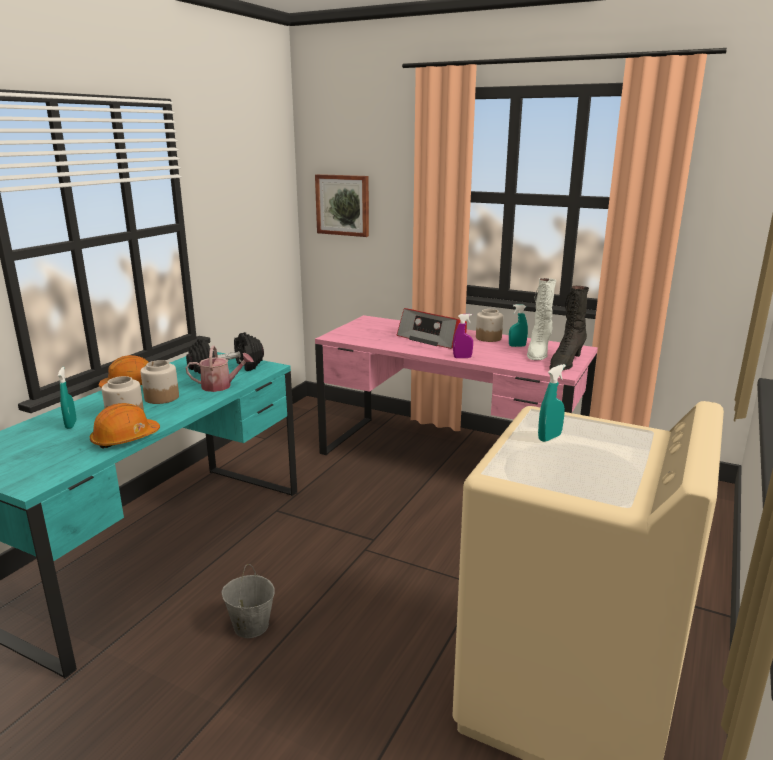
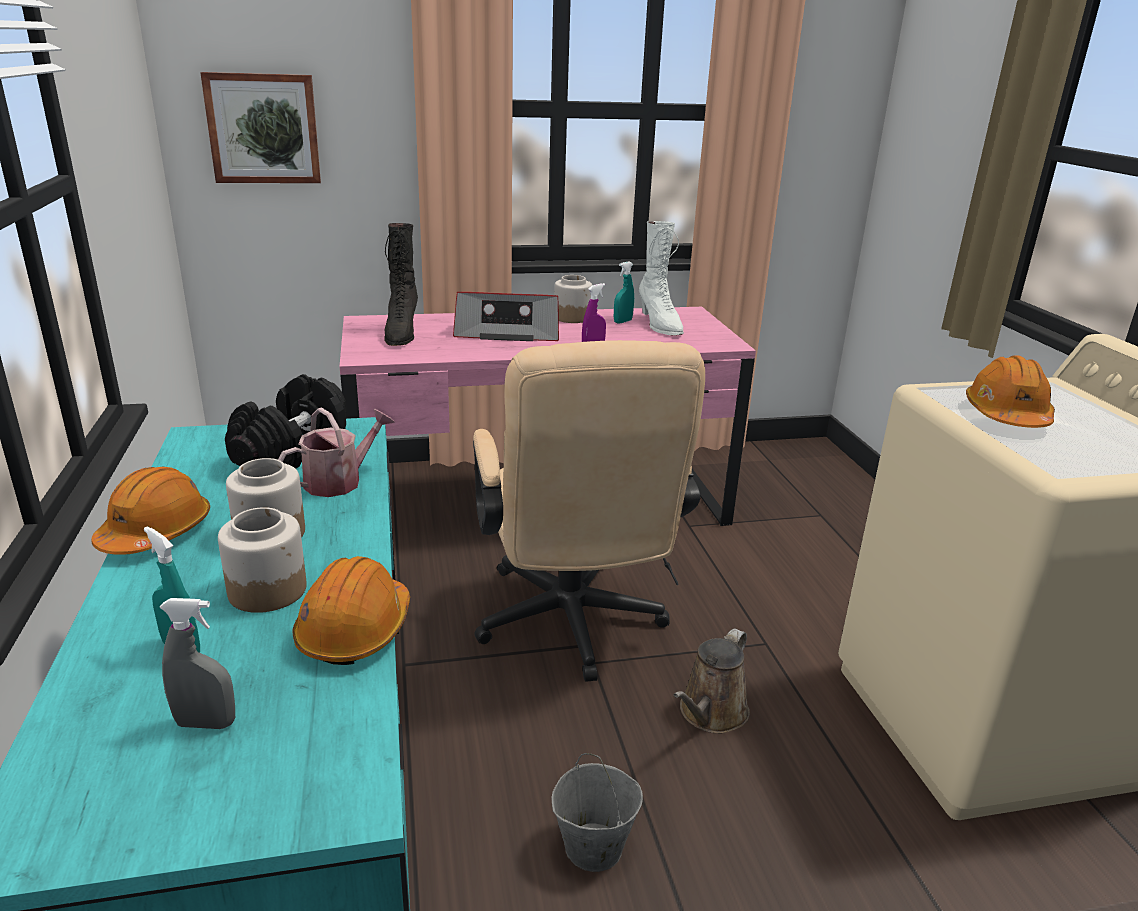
camera: 40 degrees left, 5 degrees up
turquoise spray bottle [538,364,566,442] -> orange hard hat [966,355,1055,428]
black boot [549,286,589,370] -> black boot moved to [385,223,418,346]
none -> grey spray bottle [159,598,235,729]
none -> beige office chair [473,340,705,682]
none -> brown watering can [673,629,750,734]

